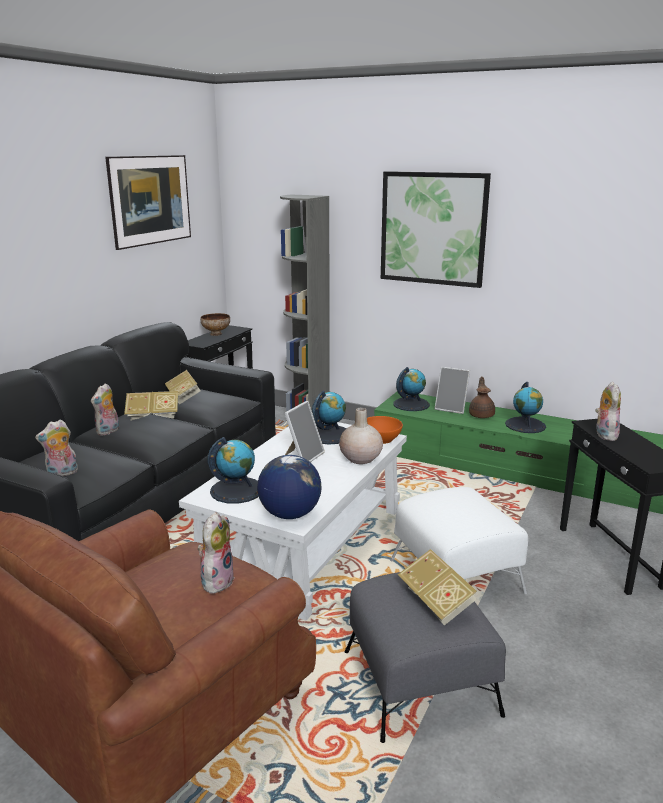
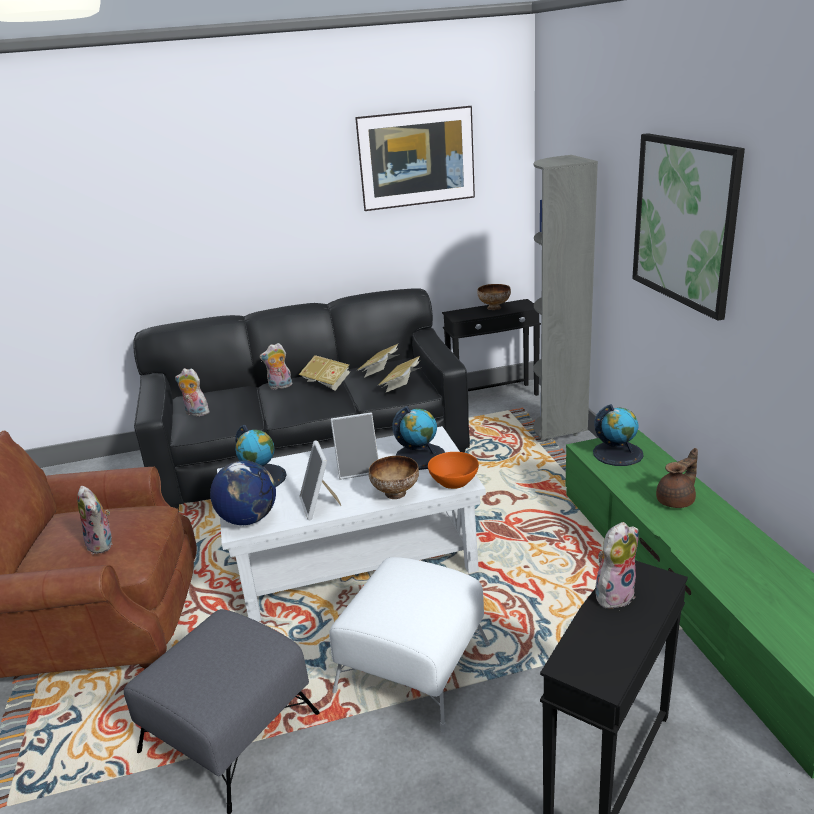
camera: 50 degrees right, 5 degrees up
plush toy [198,512,235,594] -> plush toy turned 75 degrees clockwise [77,486,112,554]
beige vase [339,408,383,464] -> bowl [369,456,419,499]
book [398,549,477,626] -> book moved to [378,356,422,392]
picture frame [435,367,470,414] -> picture frame moved to [299,441,341,520]
globe [505,382,546,433] -> none

